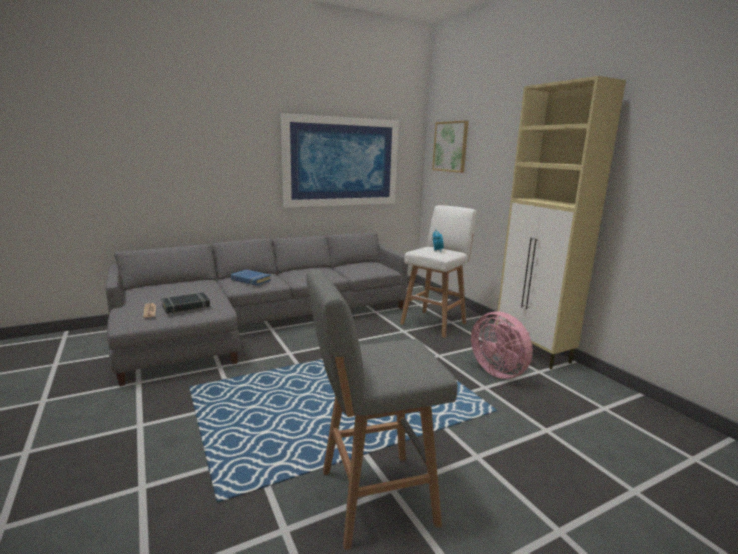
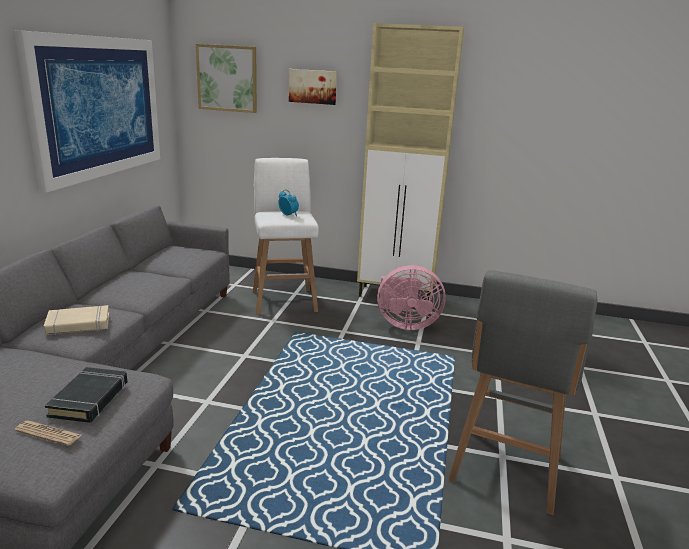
camera: 50 degrees left, 5 degrees up
blue book [231,269,271,286] -> beige book [44,305,109,335]
none -> picture [289,69,337,105]

